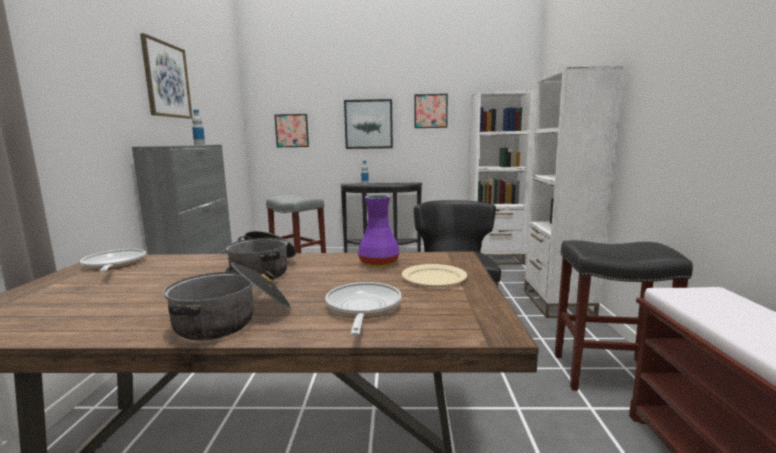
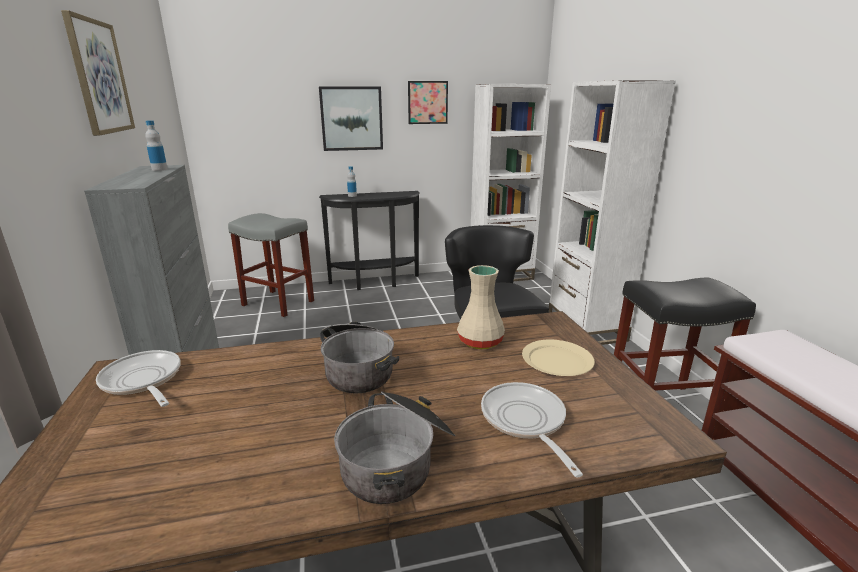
camera: 15 degrees left, 10 degrees up
picture [274,114,309,147] -> none
purple vase [358,195,400,267] -> beige vase [457,265,505,349]

